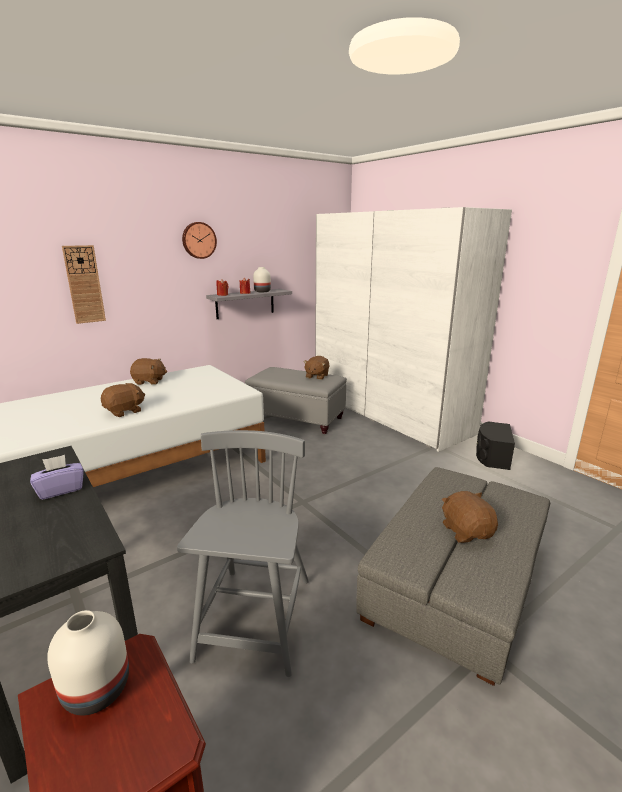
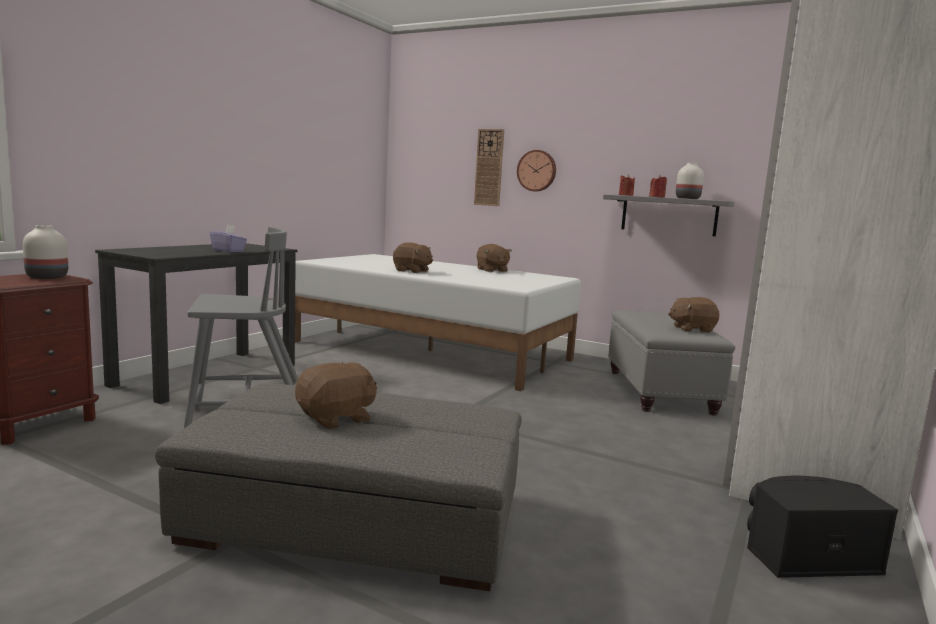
camera: 65 degrees right, 10 degrees down
wall clock [182,222,217,259] -> wall clock moved to [517,150,556,192]

